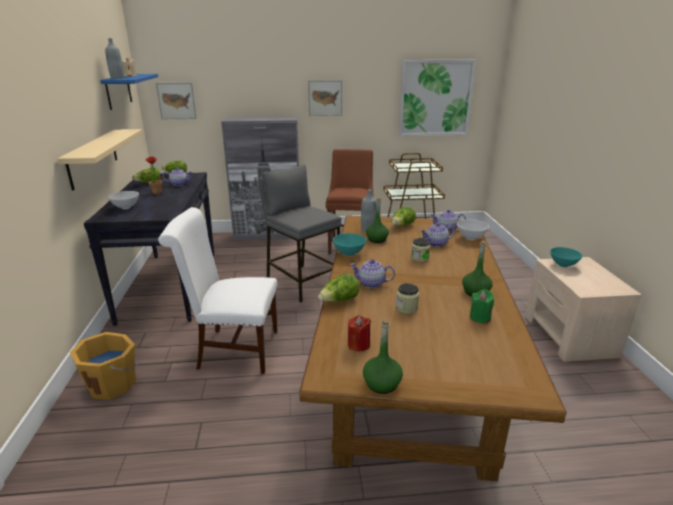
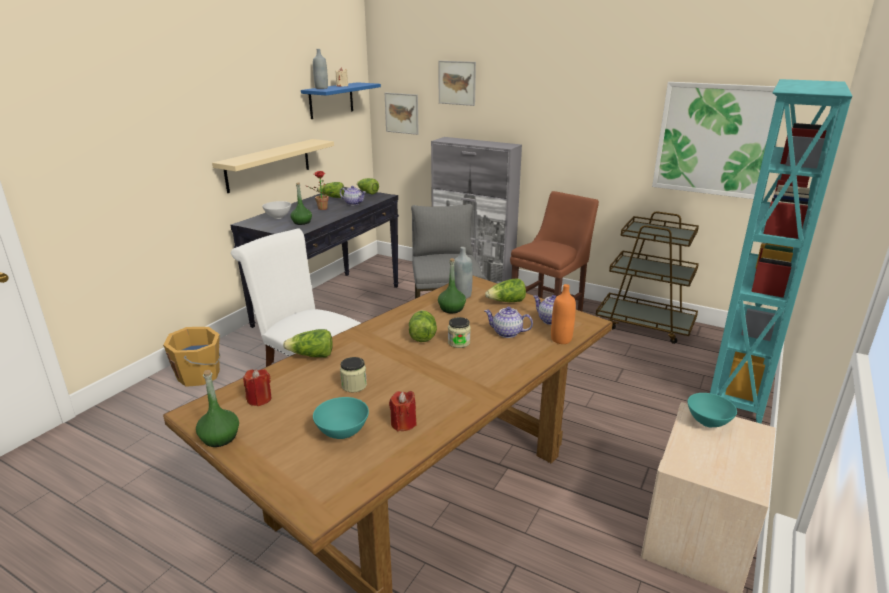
camera: 35 degrees right, 0 degrees up
picture [308,80,342,116] -> picture moved to [439,61,476,106]
turquoise bowl [333,233,366,256] -> turquoise bowl moved to [313,397,369,439]
teapot [350,259,395,288] -> none
white bowl [457,219,489,240] -> orange bottle [551,284,576,344]
green bottle [462,241,493,296] -> green bottle moved to [290,182,312,225]
green candle [470,289,494,324] -> red candle [389,391,417,431]
none -> lettuce [409,310,437,342]
none -> turquoise bookcase [710,79,852,424]

